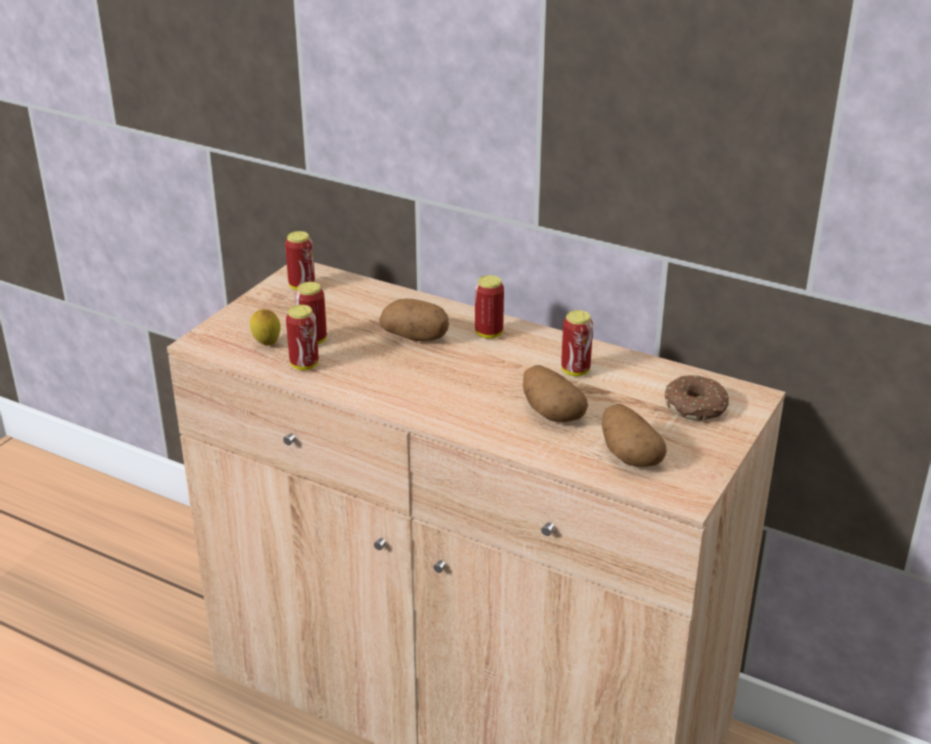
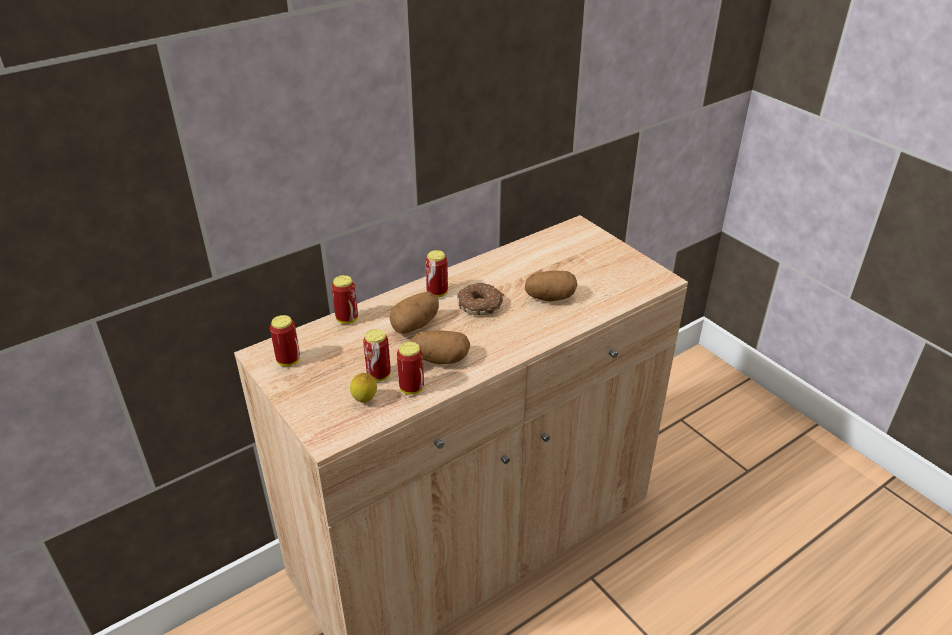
camera: 65 degrees left, 5 degrees up
can [561,310,593,376] -> can moved to [331,275,358,324]
potato [602,404,667,467] -> potato moved to [410,330,470,364]
donut [664,375,729,421] -> donut moved to [457,283,504,316]

